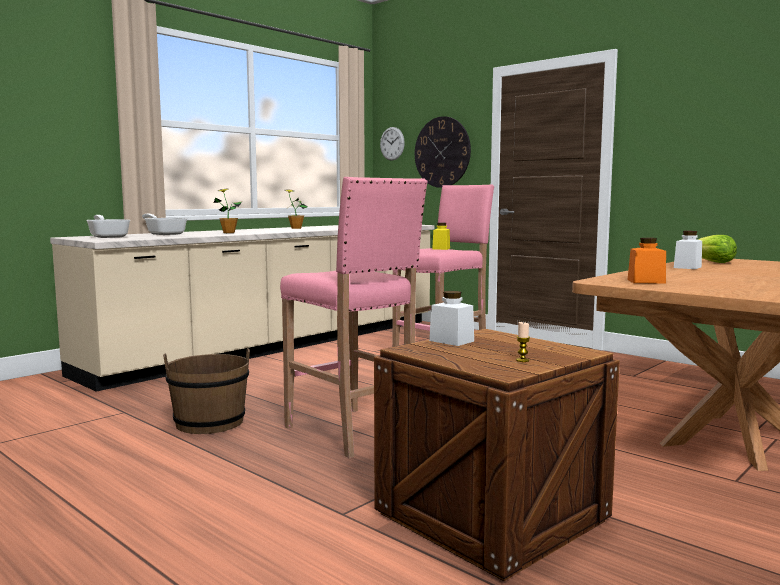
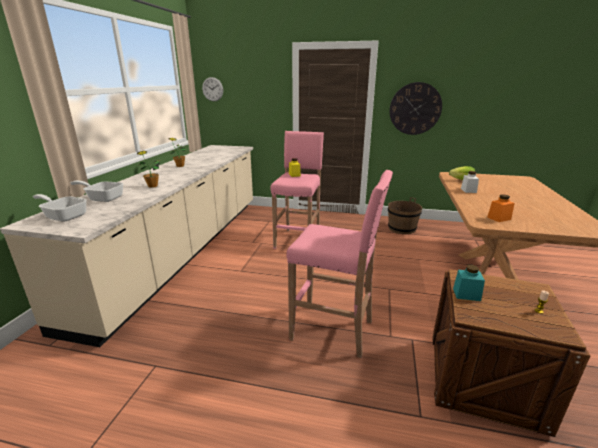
camera: 30 degrees left, 15 degrees up
brown bucket [163,348,250,434] -> brown bucket moved to [388,197,422,234]
wall clock [415,116,471,188] -> wall clock moved to [390,82,442,135]
white jar [429,291,474,346] -> turquoise jar [453,265,485,301]

